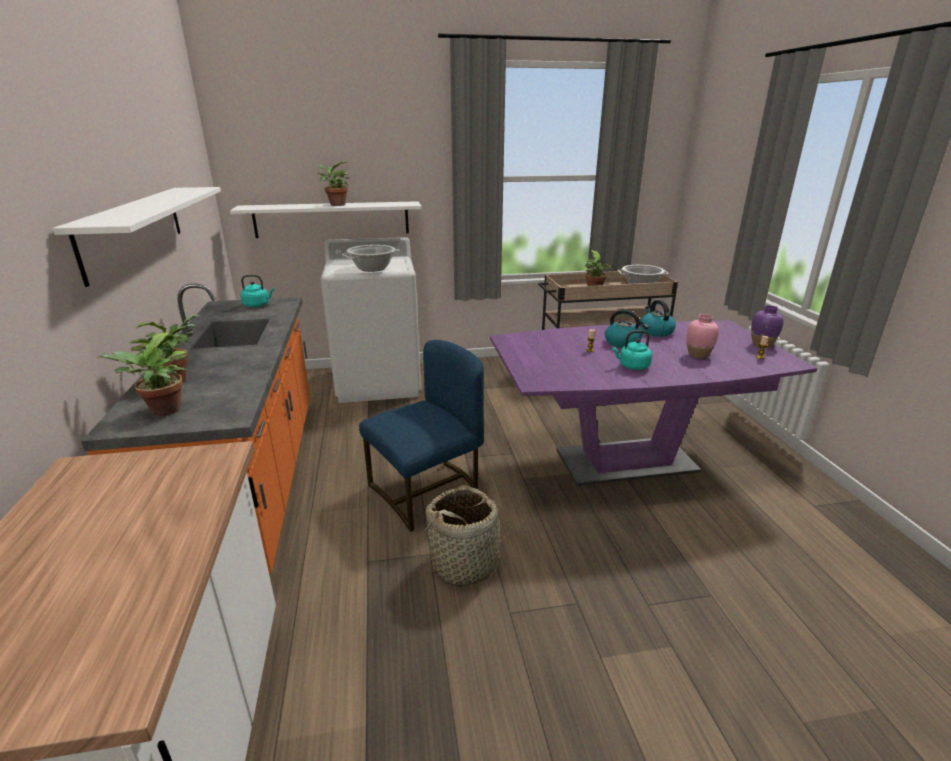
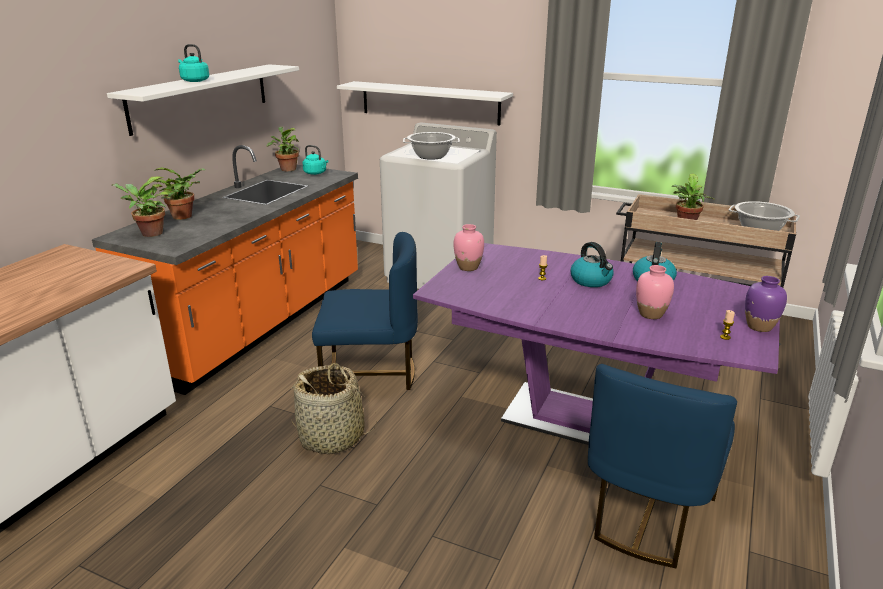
camera: 35 degrees right, 0 degrees up
potted plant [317,161,349,206] -> potted plant moved to [266,127,300,171]
turquoise kettle [612,330,652,370] -> turquoise kettle moved to [178,44,209,82]
none -> pink vase [453,224,484,271]
none -> blue chair [588,364,737,568]

